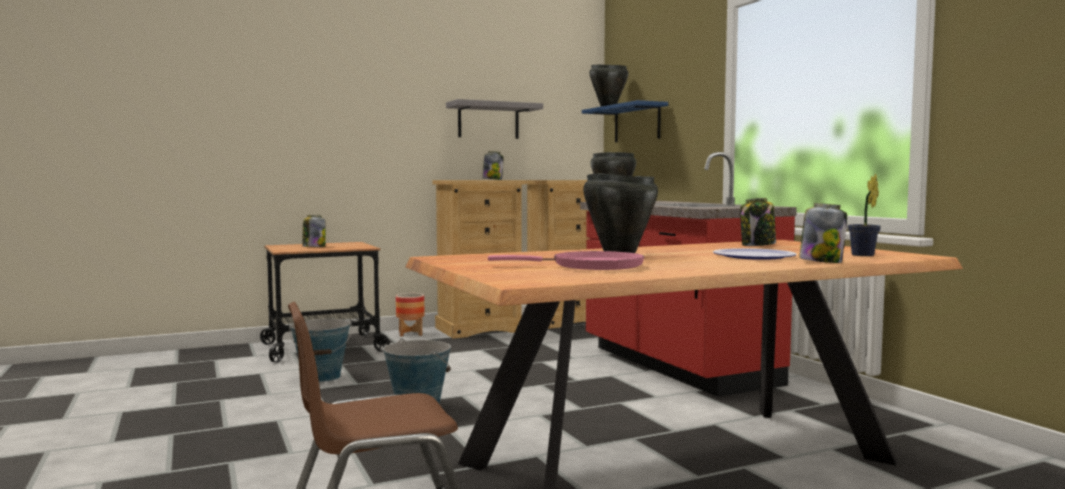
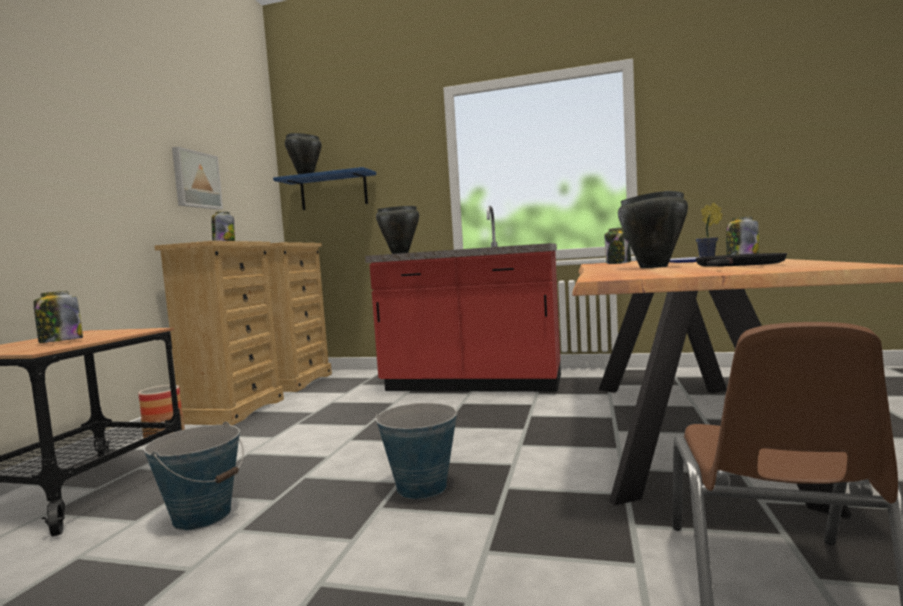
camera: 50 degrees left, 0 degrees up
grey shelf [446,99,543,139] -> picture [172,147,223,210]
pink frying pan [488,251,644,270] -> black frying pan [696,253,787,267]

